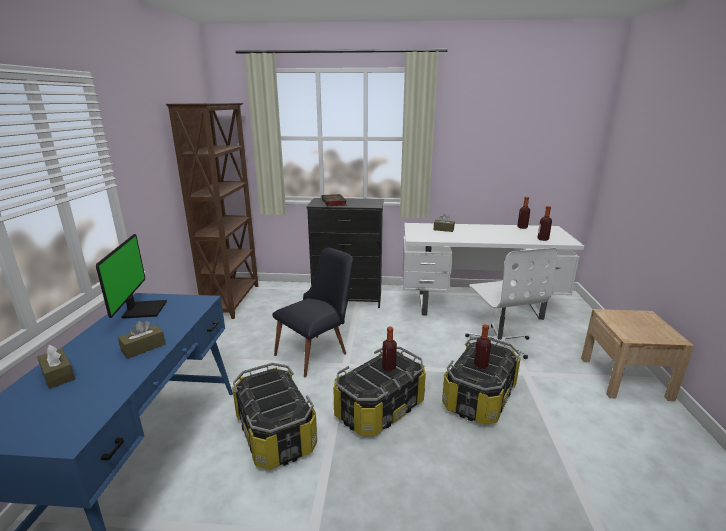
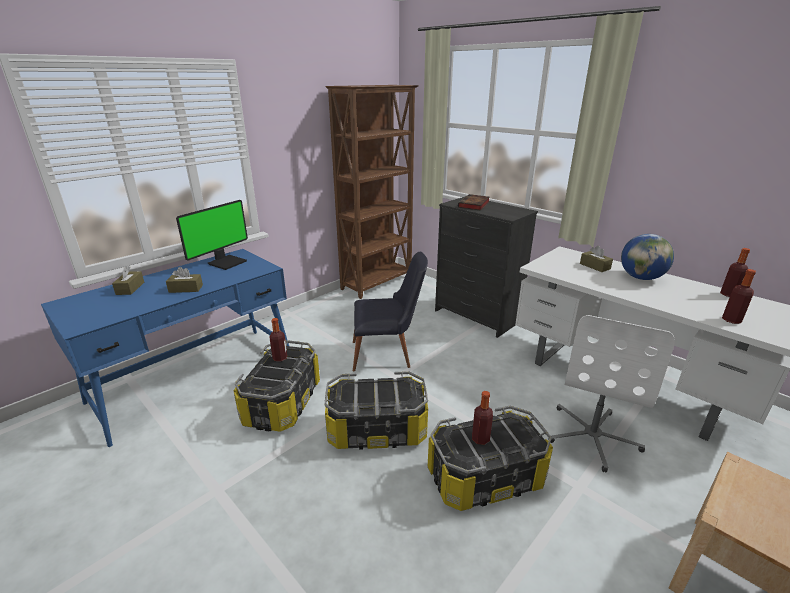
camera: 40 degrees right, 5 degrees up
bottle [382,327,397,371] -> bottle moved to [269,318,287,362]
none -> globe [621,234,674,280]

